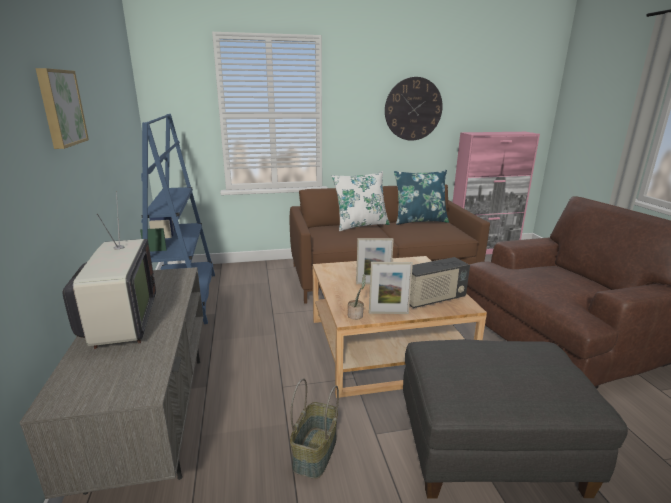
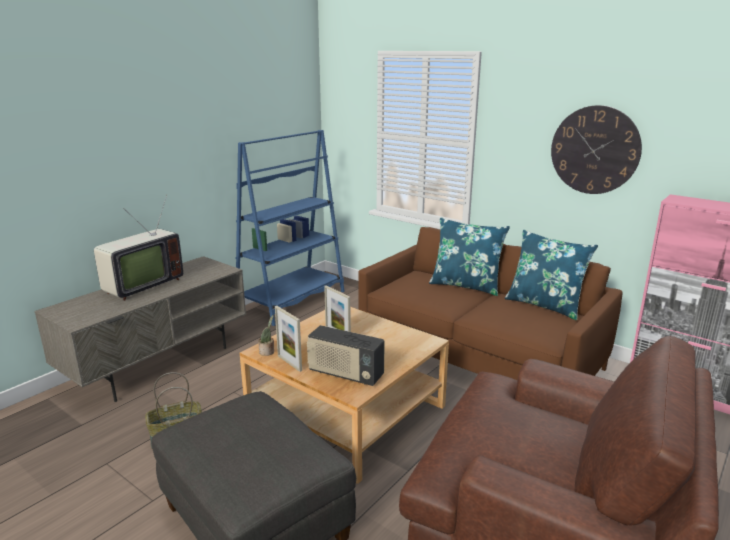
camera: 50 degrees right, 0 degrees up
picture [36,68,89,149] -> none
white pillow [332,171,390,231] -> blue pillow [429,218,510,296]

